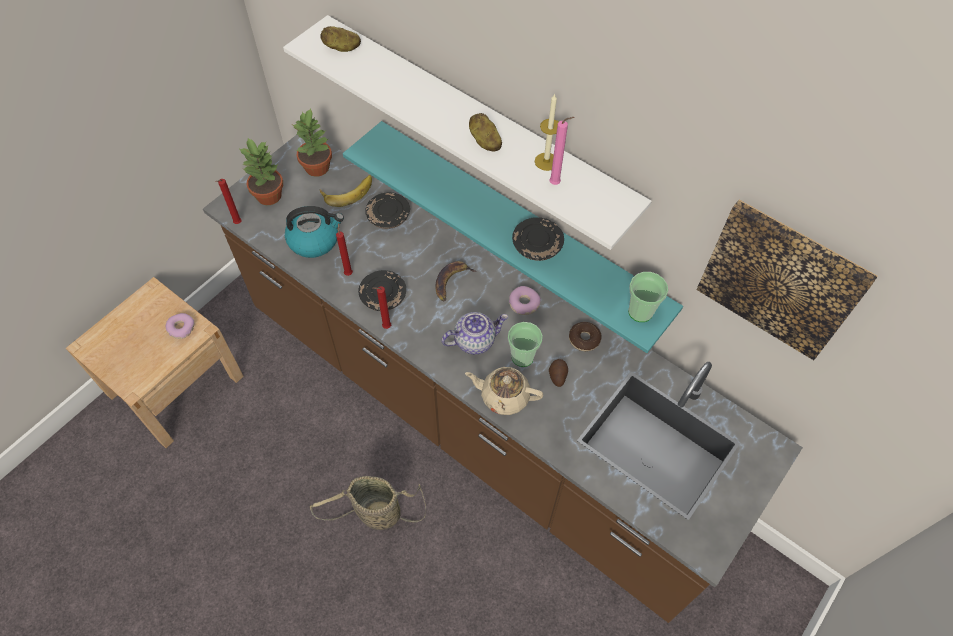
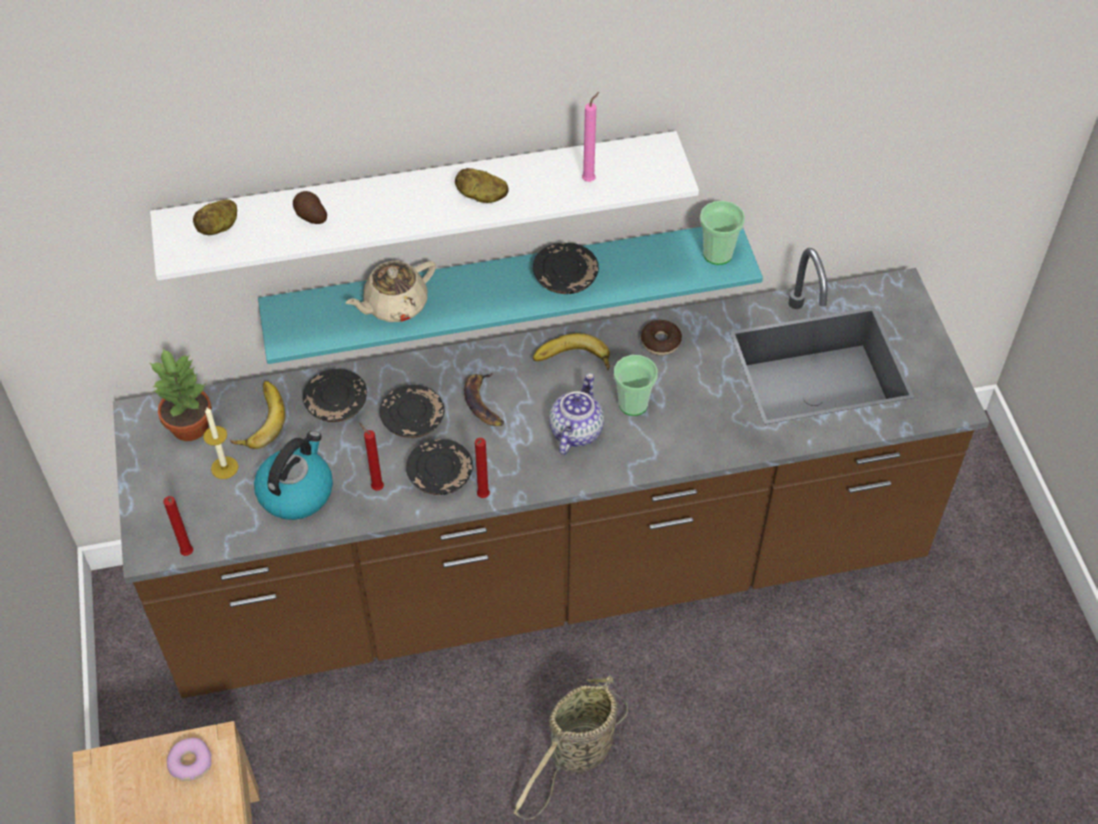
camera: 50 degrees left, 5 degrees down
potted plant [240,138,283,205] -> none
beige teapot [465,367,543,415] -> beige teapot moved to [346,261,436,322]
donut [509,286,541,315] -> banana [533,333,610,370]
candle [535,94,558,171] -> candle moved to [203,407,238,479]
potato [549,359,568,387] -> potato moved to [293,191,327,224]
picture [696,200,878,360] -> none
none -> black plate [379,385,444,438]

